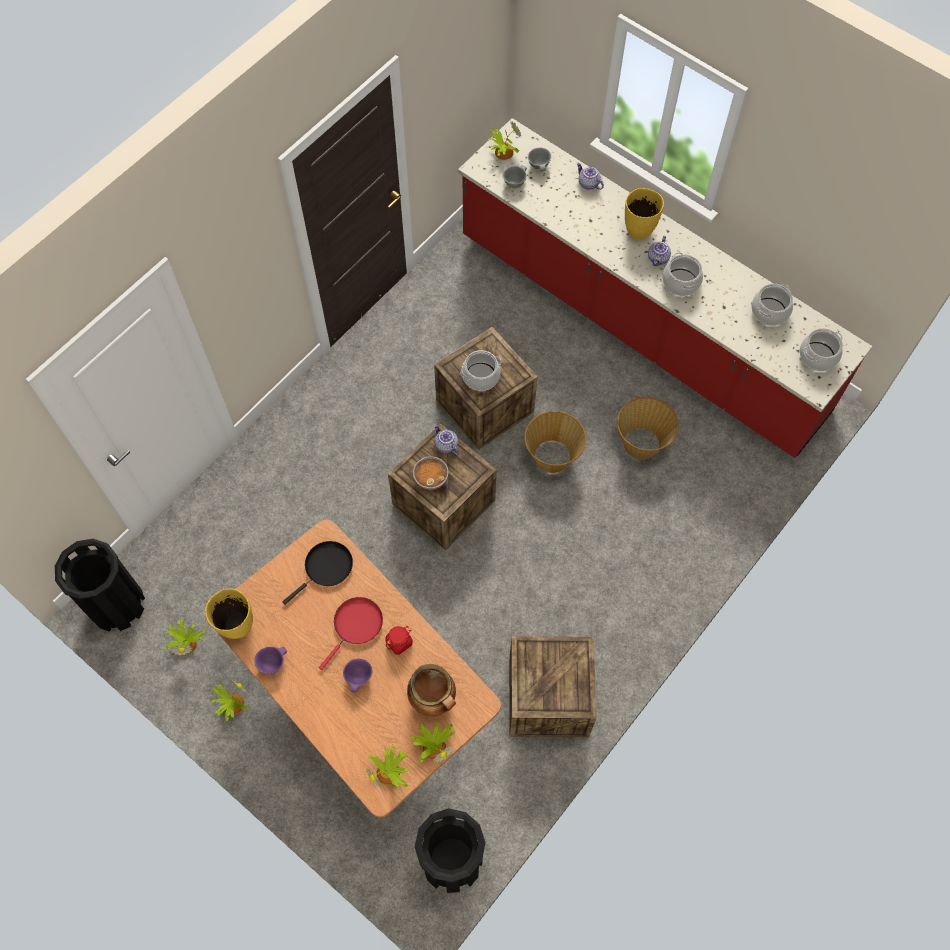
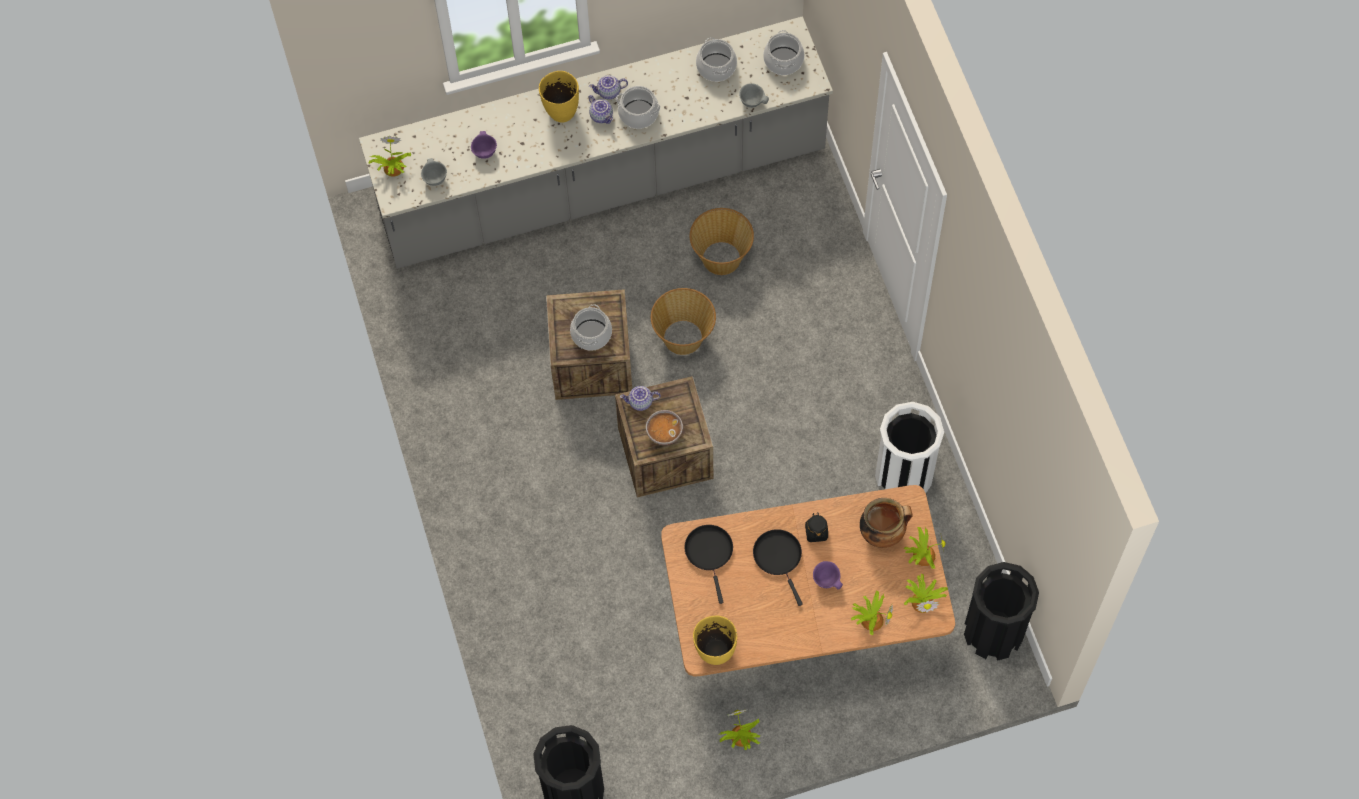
camera: 55 degrees left, 0 degrees up
potted plant [165,619,205,655] -> potted plant moved to [851,590,893,635]
purple bowl [254,647,287,674] -> purple bowl moved to [471,131,497,159]
red frying pan [319,597,383,670] -> black frying pan [753,529,803,606]
red jar [385,626,413,655] -> black jar [805,513,828,542]
red counter [458,118,873,458] -> grey counter [359,16,833,269]
crate [509,636,597,737] -> white trash can [875,402,944,493]
grey bowl [528,147,551,172] -> grey bowl moved to [739,83,769,108]
teapot [577,163,604,190] -> teapot moved to [589,75,628,99]

